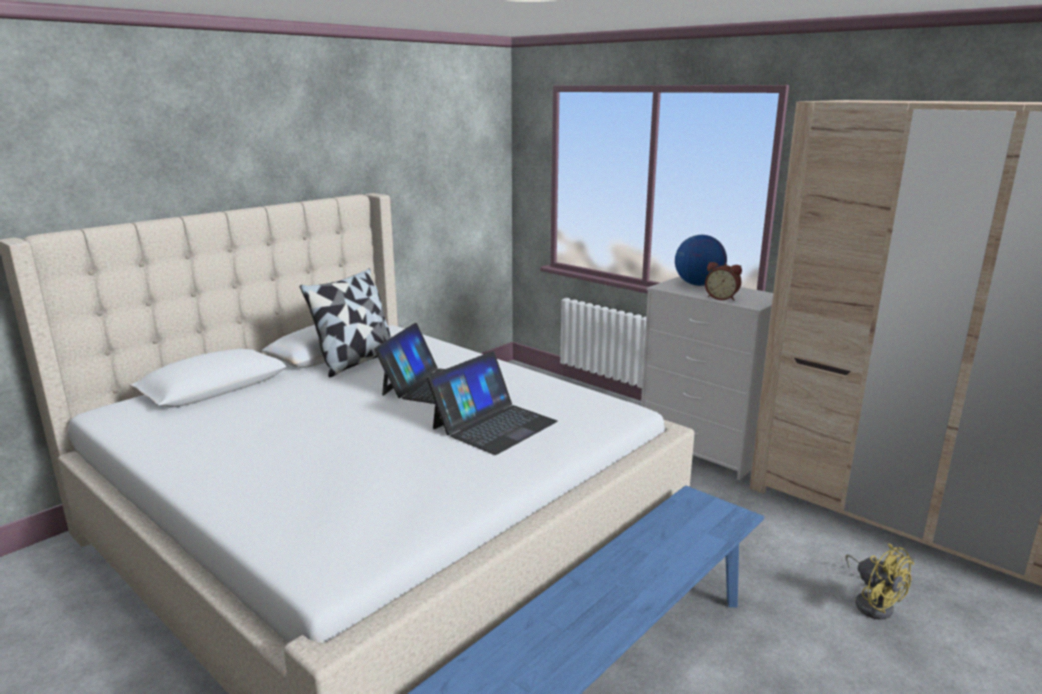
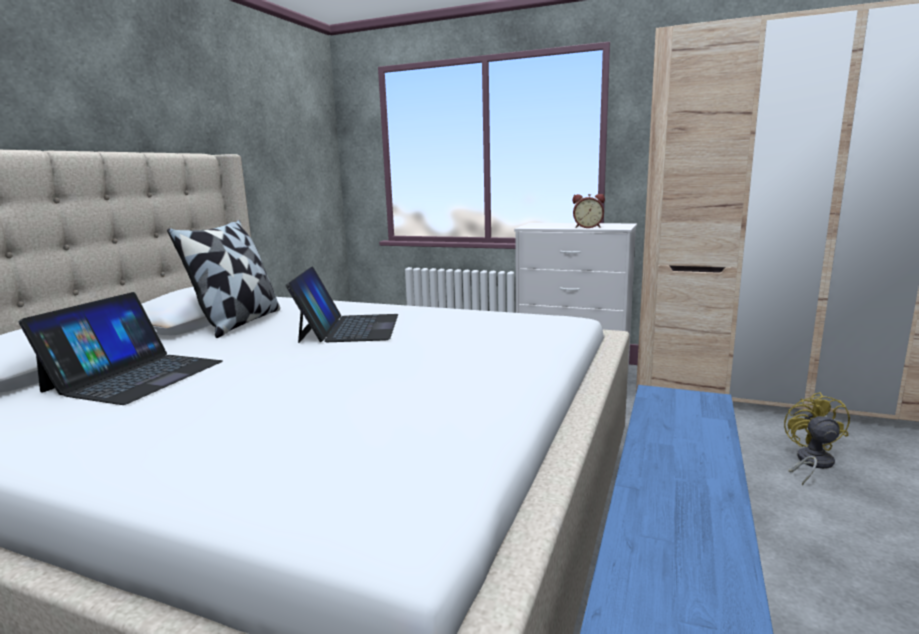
camera: 20 degrees left, 5 degrees down
laptop [427,351,558,455] -> laptop moved to [19,292,223,405]
globe [675,235,727,286] -> none
yellow fan [846,543,914,620] -> yellow fan turned 120 degrees counterclockwise [784,392,850,486]

